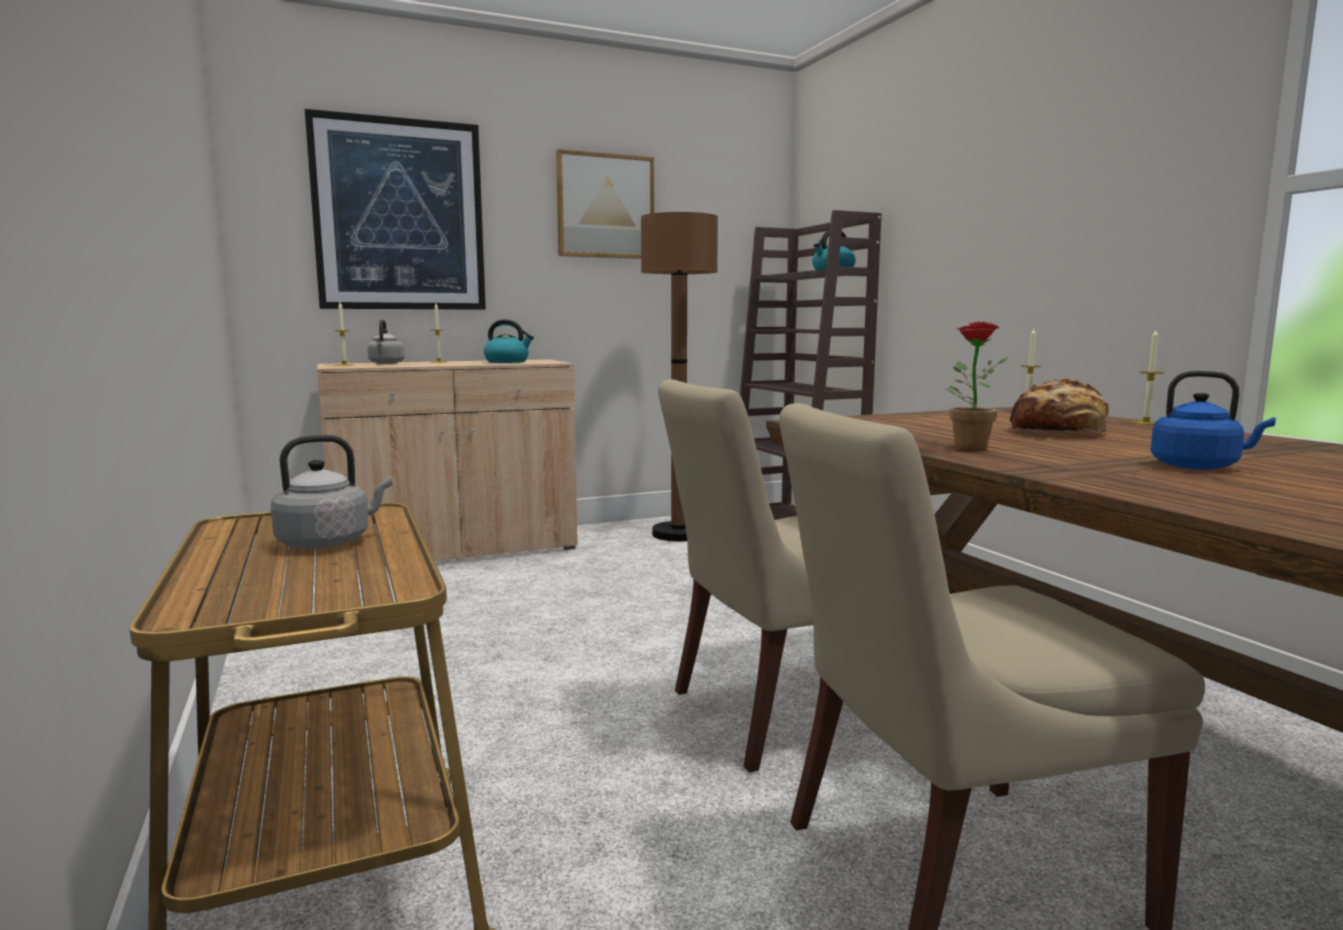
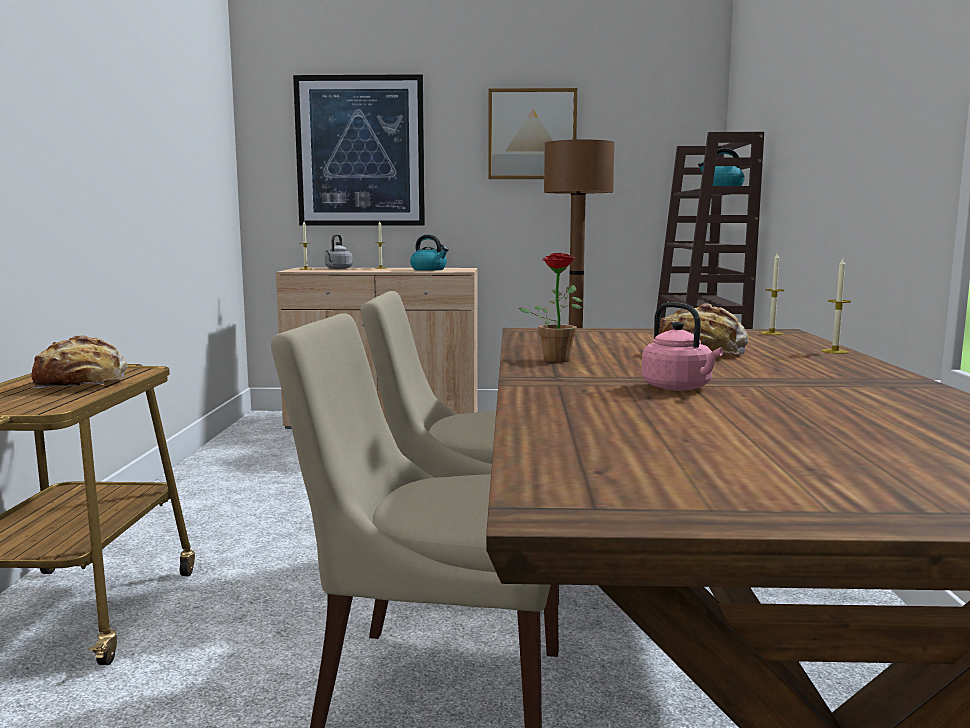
camera: 25 degrees right, 0 degrees up
grey kettle [271,435,393,549] -> bread [31,335,127,388]
blue kettle [1151,371,1276,470] -> pink kettle [642,302,723,391]

